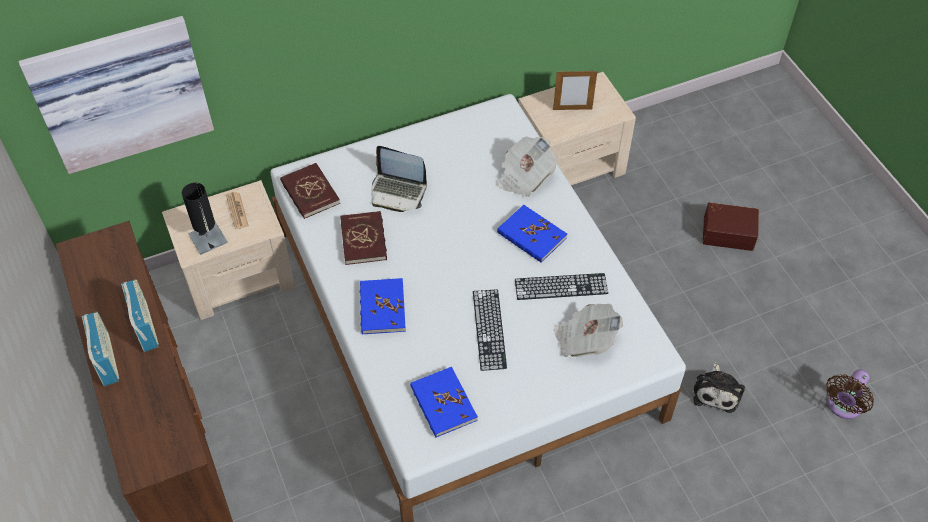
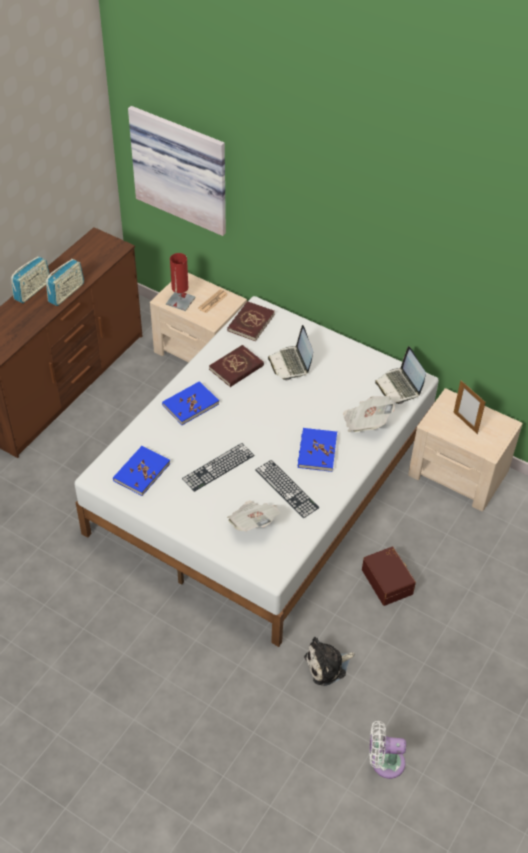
camera: 55 degrees right, 5 degrees down
black table lamp [182,183,228,255] -> red table lamp [166,253,196,311]
brown storage box [703,202,759,251] -> brown storage box moved to [362,546,416,606]
brown fan [826,369,874,419] -> white fan [369,721,406,779]
none -> laptop [375,346,426,404]

